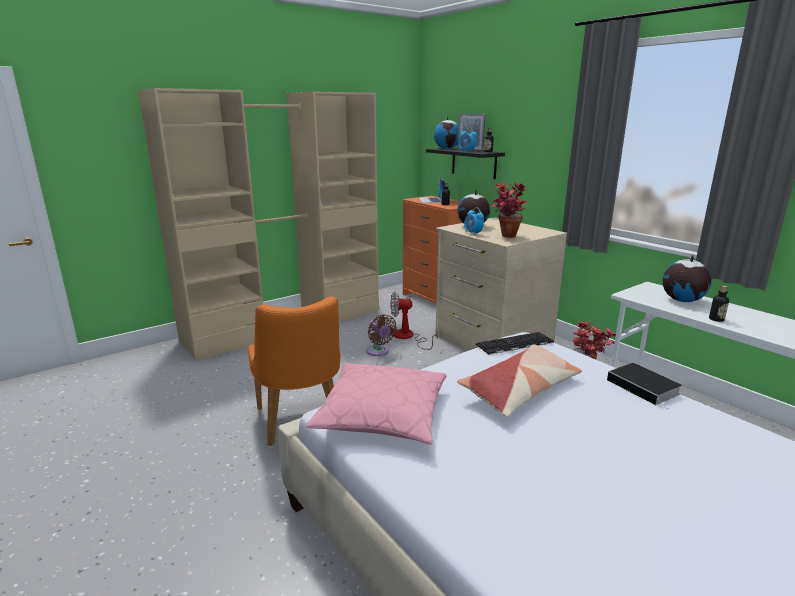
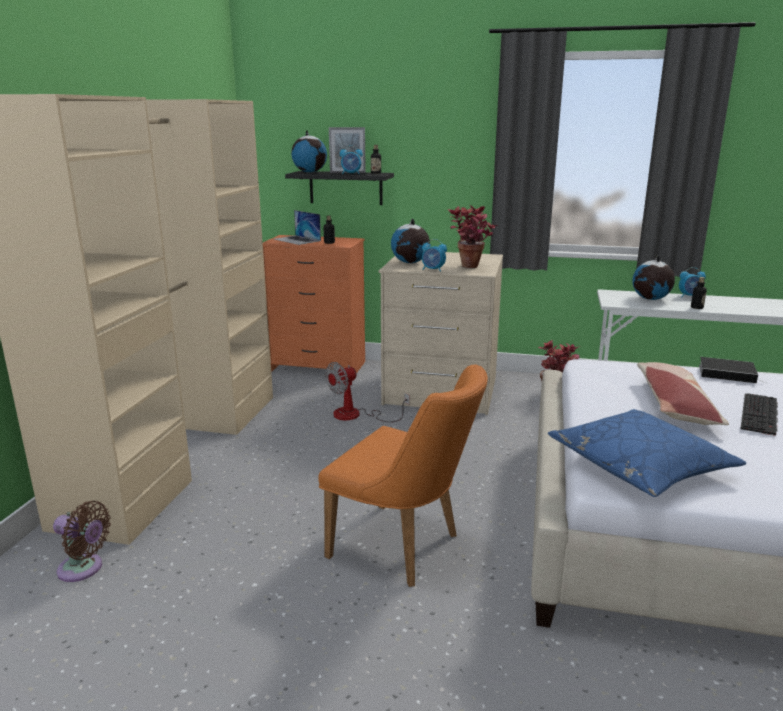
camera: 40 degrees left, 0 degrees up
pink pillow [306,362,447,444] -> blue pillow [548,409,746,497]
brown fan [366,314,397,356] -> brown fan moved to [53,501,111,582]
keyboard [476,332,554,355] -> keyboard moved to [740,393,778,436]
none -> alarm clock [679,267,706,297]

